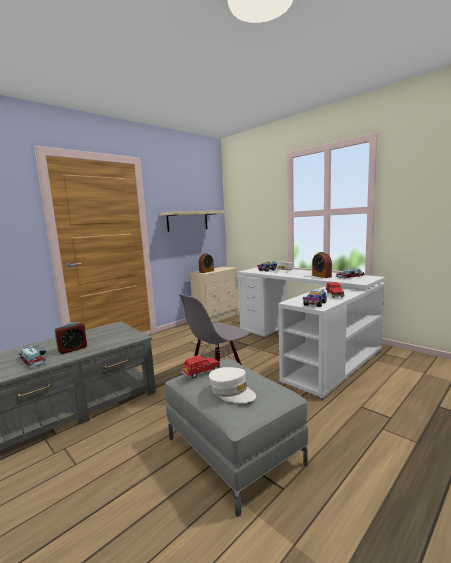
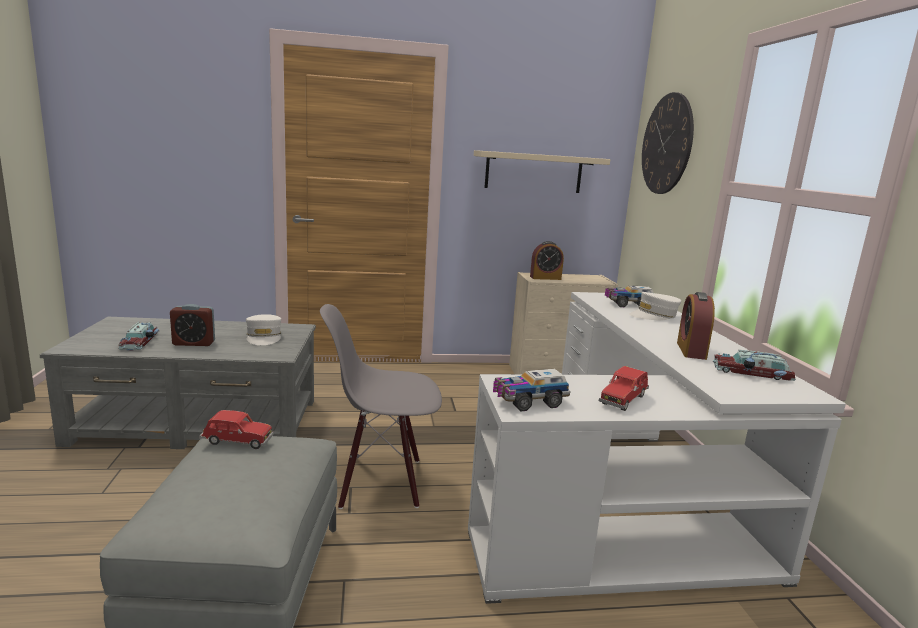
camera: 35 degrees right, 5 degrees up
white cap [209,367,256,403] -> white cap moved to [246,314,281,345]
none -> wall clock [642,92,694,194]

